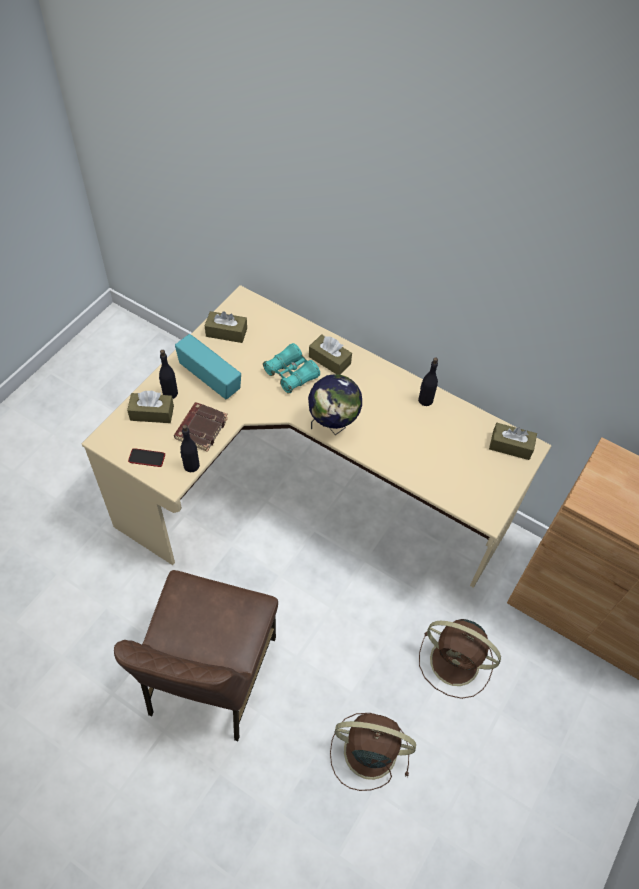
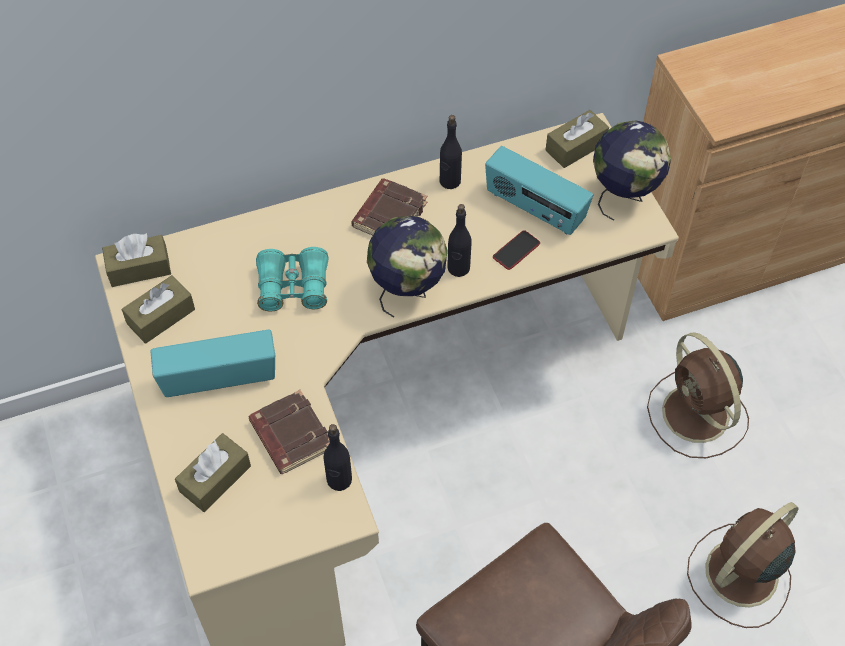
camera: 50 degrees left, 0 degrees up
phone [128,448,165,467] -> phone moved to [493,230,540,270]
black bottle [159,350,178,399] -> black bottle moved to [447,204,472,277]
brown tissue box [309,334,352,375] -> brown tissue box moved to [102,233,171,287]
brown fan [419,619,501,699] -> brown fan turned 90 degrees clockwise [647,332,749,458]
none -> brown book [351,178,428,236]
none -> radio [485,146,593,235]
none -> globe [593,121,671,220]

